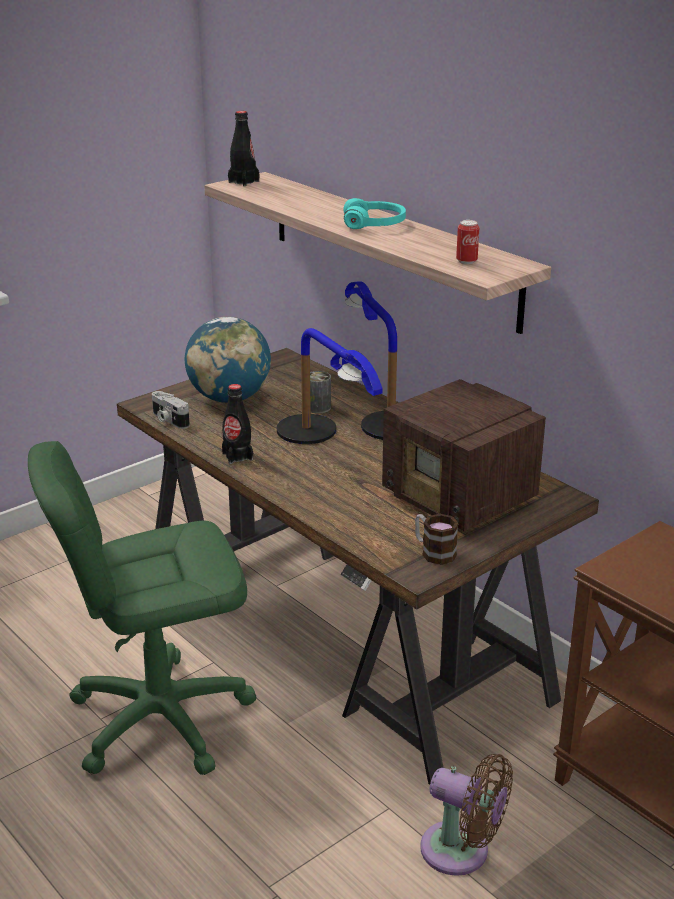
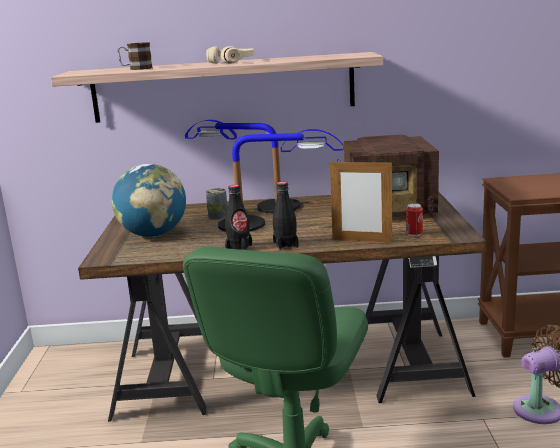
camera: 50 degrees left, 10 degrees down
camera [152,391,190,429] -> none
black bottle [228,111,259,186] -> black bottle moved to [273,182,299,250]
turquoise headphones [343,198,406,229] -> beige headphones [206,46,254,64]
mug [415,514,459,565] -> mug moved to [118,42,153,70]
can [456,220,479,264] -> can moved to [406,203,423,237]
none -> picture frame [330,159,392,242]

